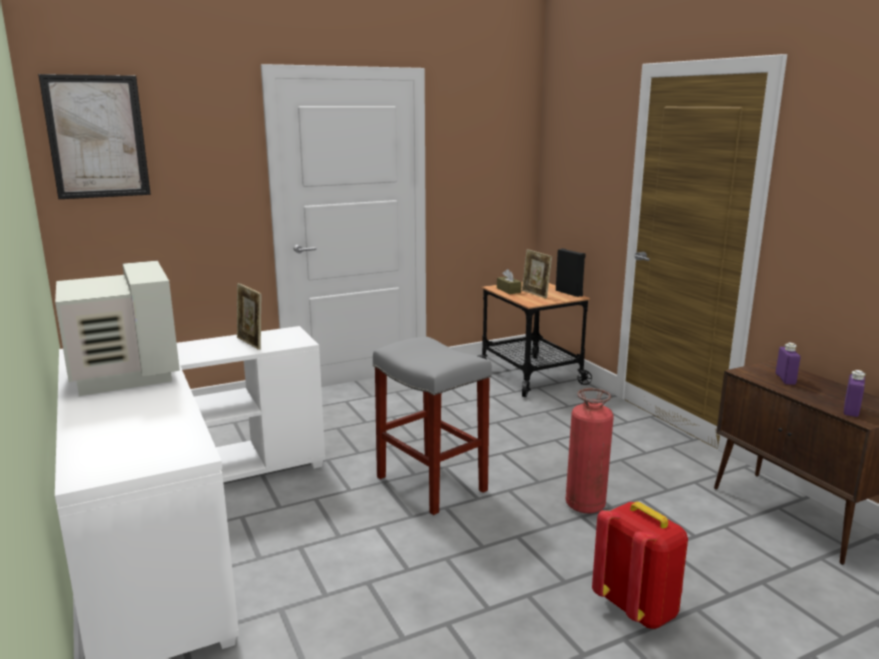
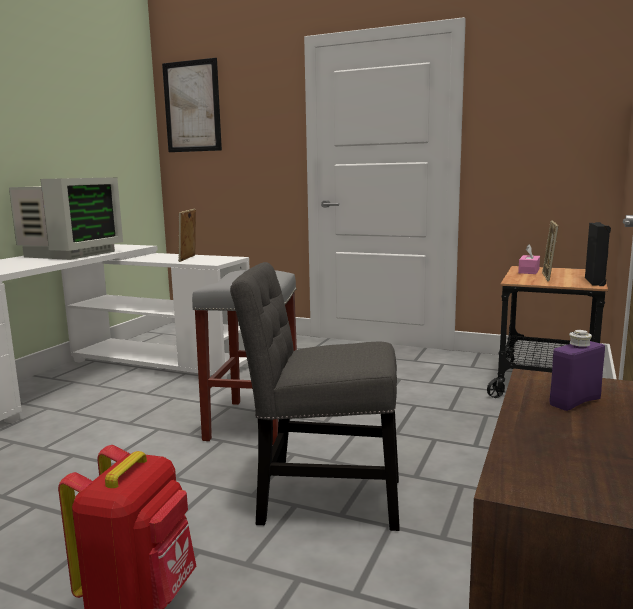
camera: 50 degrees right, 5 degrees down
brown tissue box [497,269,522,294] -> pink tissue box [518,244,540,274]
fire extinguisher [566,388,614,513] -> grey chair [230,262,400,531]
purple bottle [844,370,866,417] -> none

